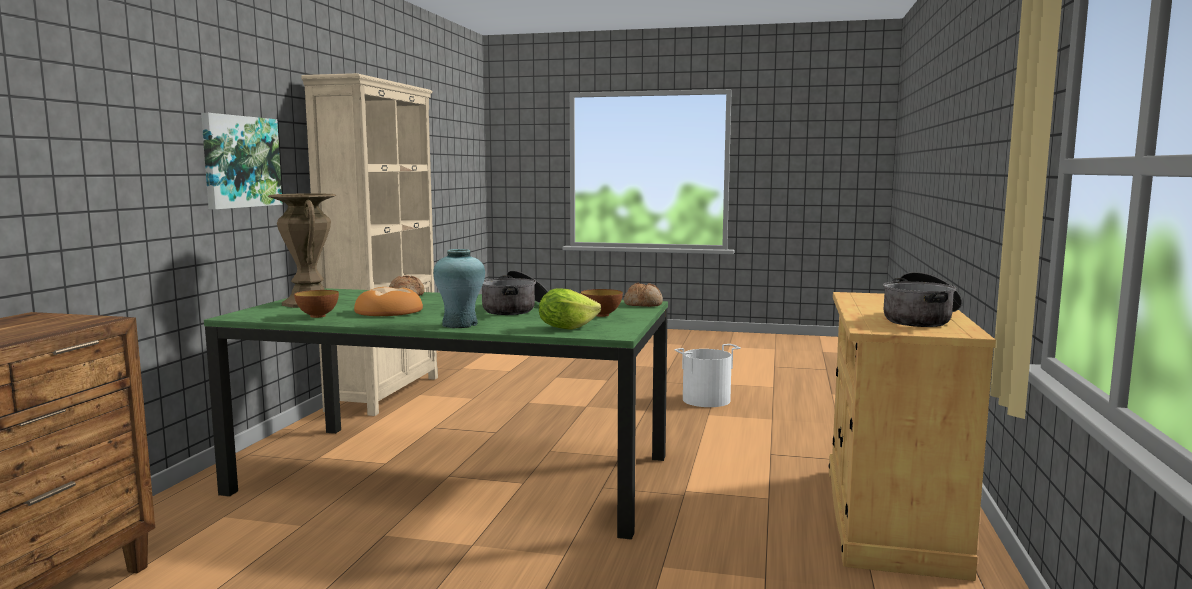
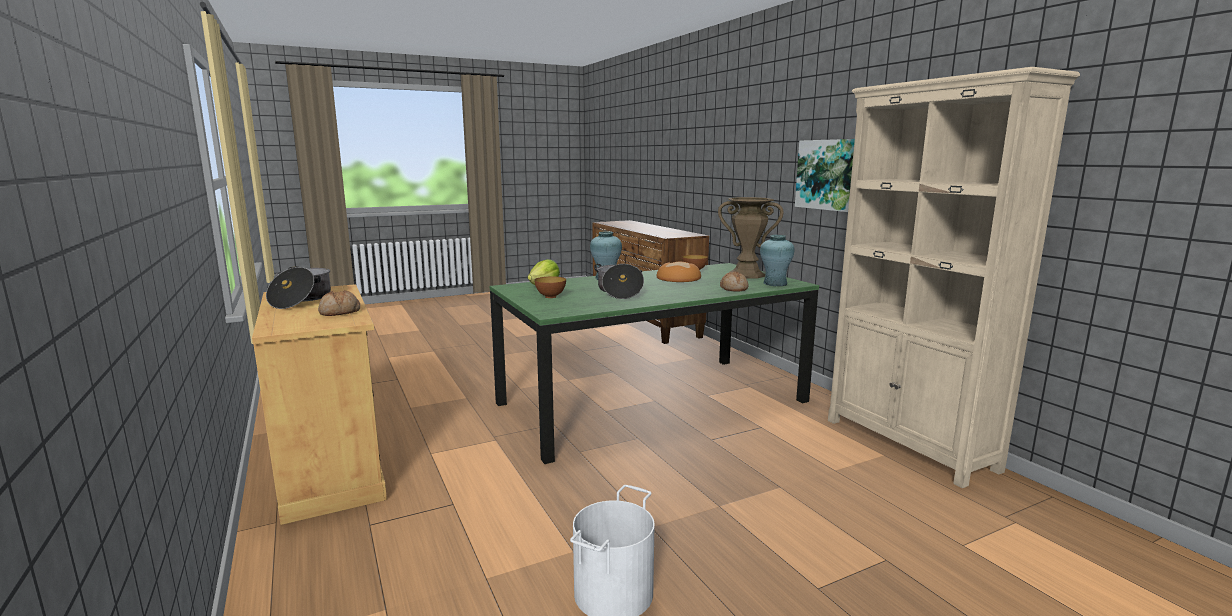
camera: 140 degrees right, 5 degrees up
bread [624,283,663,307] -> bread moved to [318,291,360,316]
none -> turquoise vase [760,235,795,286]

